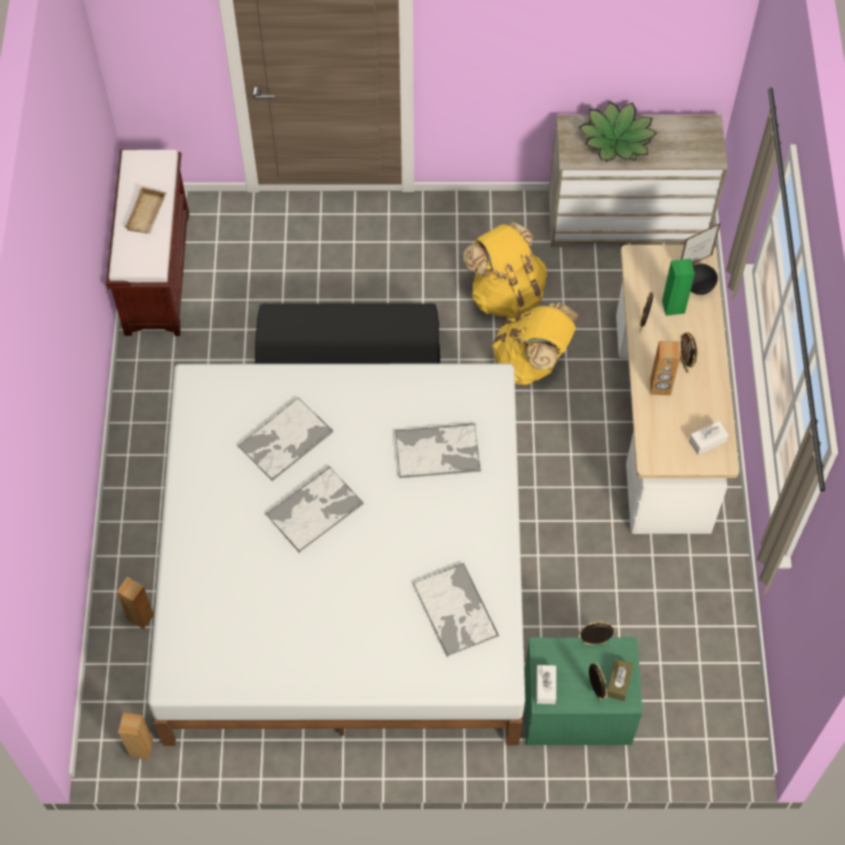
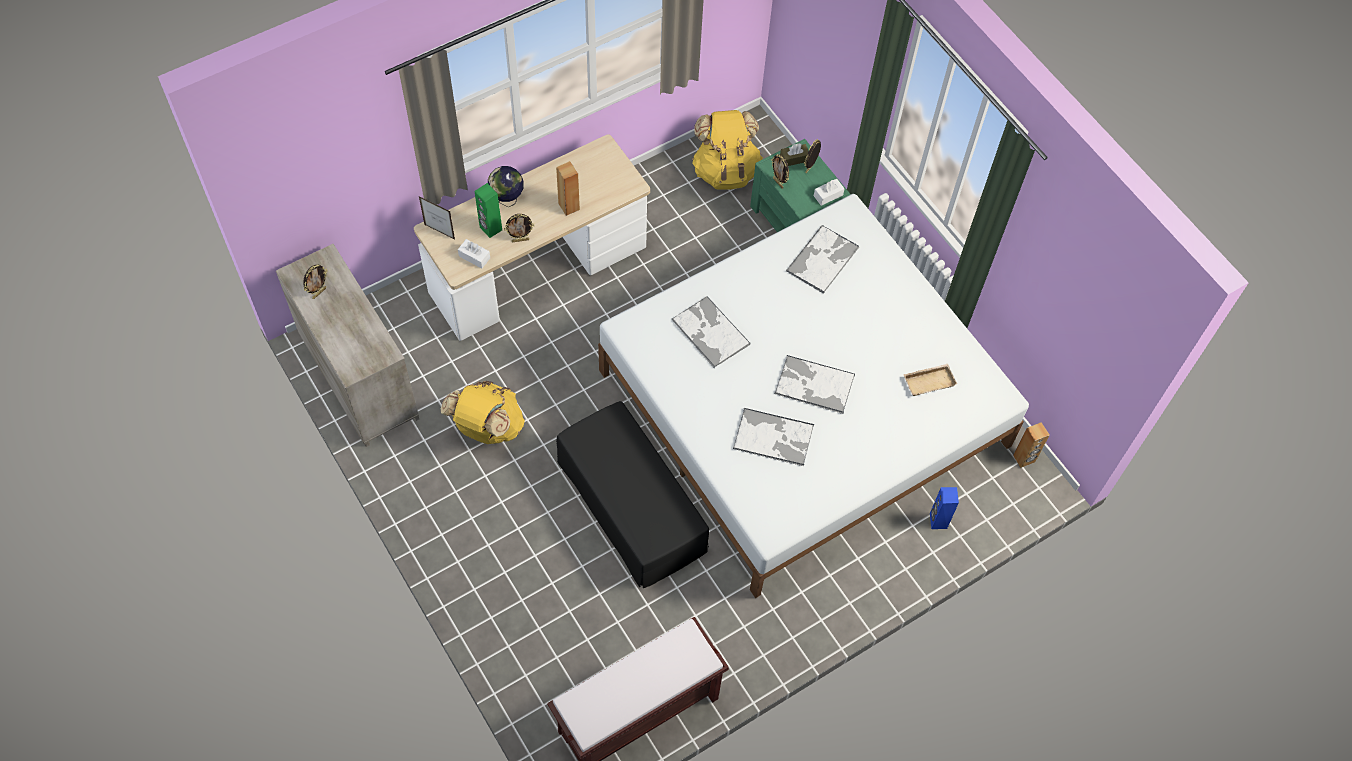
camera: 125 degrees left, 0 degrees up
brown speaker [117,577,154,629] -> blue speaker [930,487,959,529]
beige tray [124,186,167,234] -> beige tray moved to [904,364,957,396]
yellow backpack [492,302,579,385] -> yellow backpack moved to [692,110,763,190]
potted plant [579,101,657,162] -> none
picture frame [680,332,697,373] -> picture frame moved to [303,264,327,299]
white tissue box [689,421,729,455] -> white tissue box moved to [458,239,490,268]
black bowl [691,263,718,295] -> none
none -> globe [488,166,524,207]

